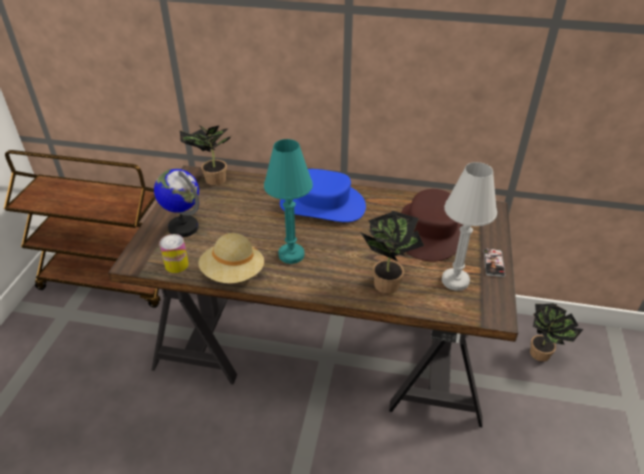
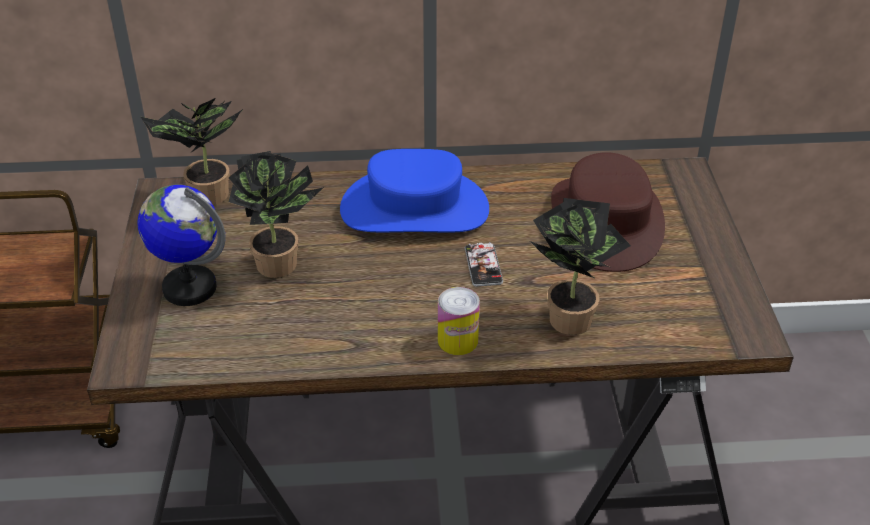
camera: 15 degrees left, 0 degrees up
can [159,234,189,273] -> can moved to [438,287,480,355]
beige hat [198,233,264,283] -> none
turquoise table lamp [264,139,313,264] -> none
white table lamp [442,162,497,291] -> none
phone [483,249,506,277] -> phone moved to [465,242,503,287]
potted plant [530,303,584,362] -> potted plant moved to [228,151,324,278]

